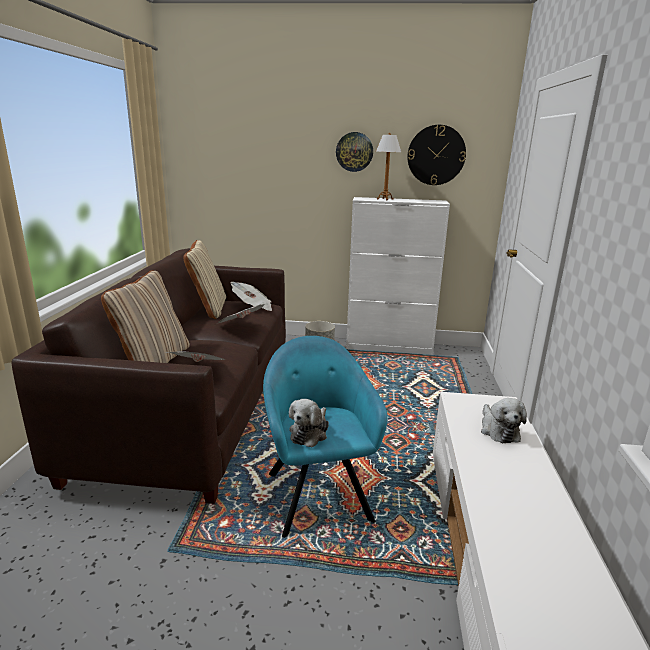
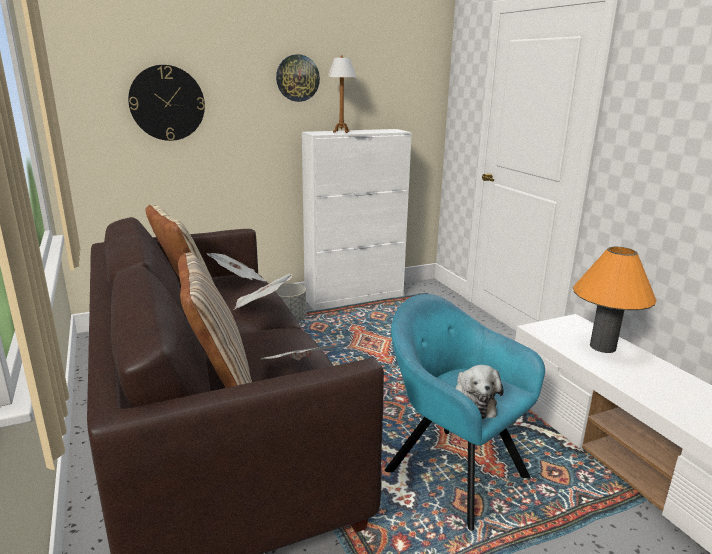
camera: 30 degrees left, 0 degrees up
wall clock [407,125,466,185] -> wall clock moved to [128,65,205,141]
plush toy [481,398,527,443] -> orange table lamp [573,247,657,353]

